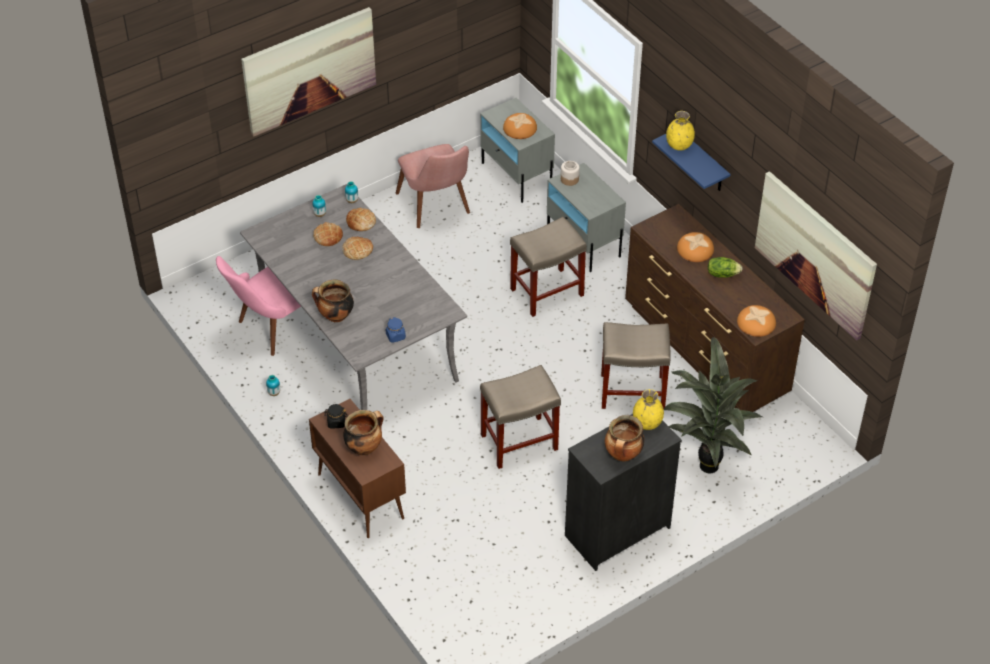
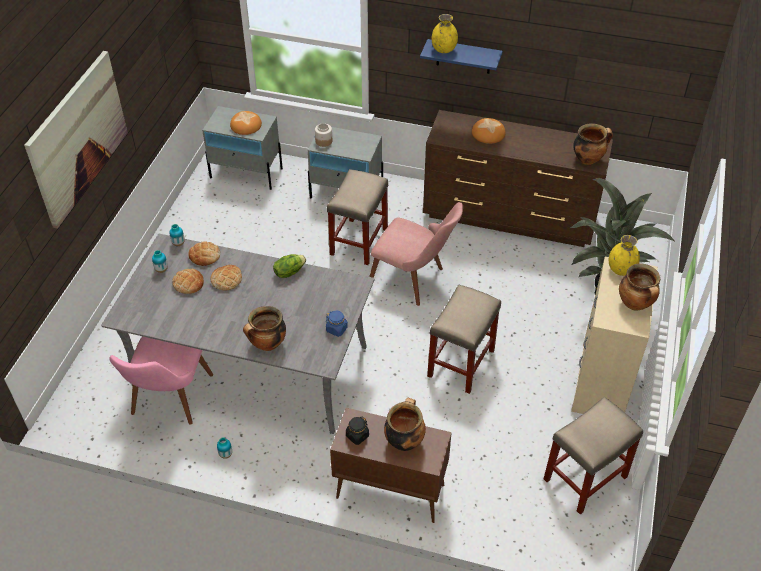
camera: 40 degrees left, 0 degrees up
pink chair [396,144,470,228] -> pink chair moved to [369,202,463,306]
black dresser [565,414,682,571] -> beige dresser [571,257,658,414]
beige stool [601,322,670,409] -> beige stool moved to [544,397,643,515]
lettuce [708,257,743,278] -> lettuce moved to [273,254,306,278]
bread [737,305,776,337] -> cooking pot [573,123,613,165]
picture [755,171,877,340] -> none

